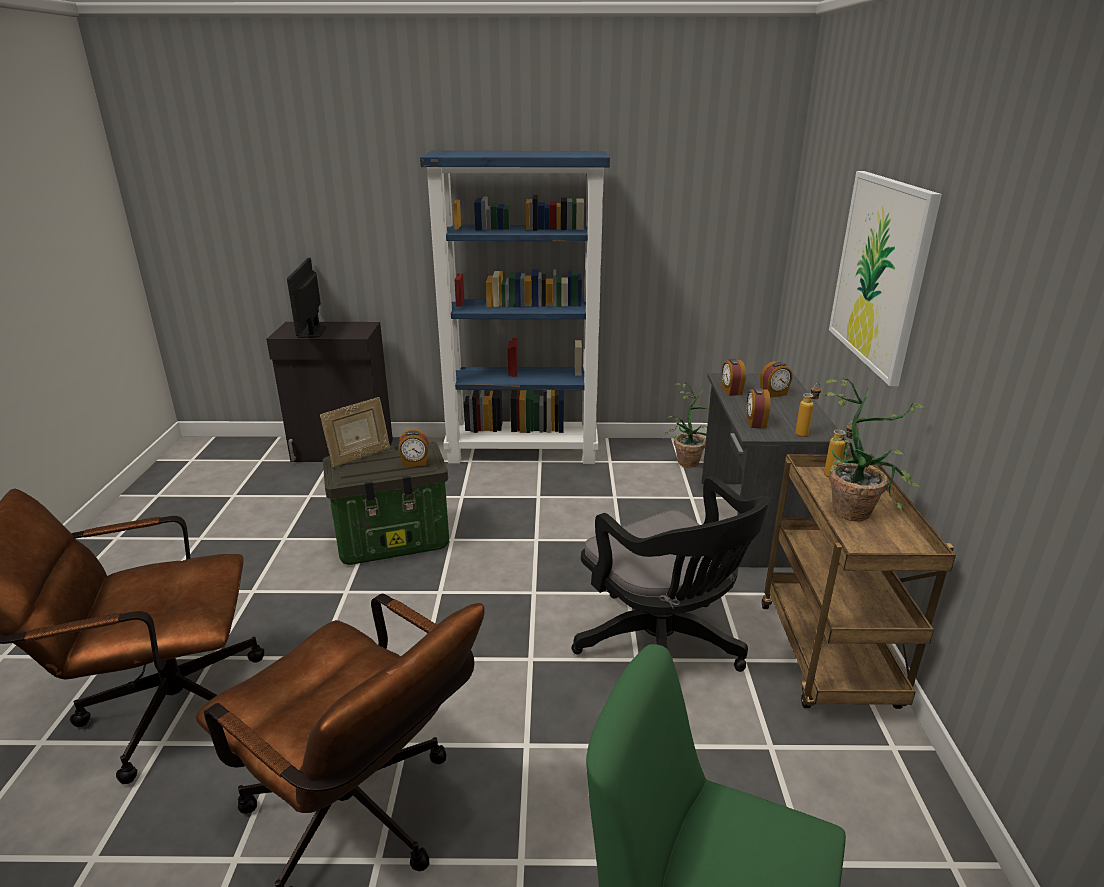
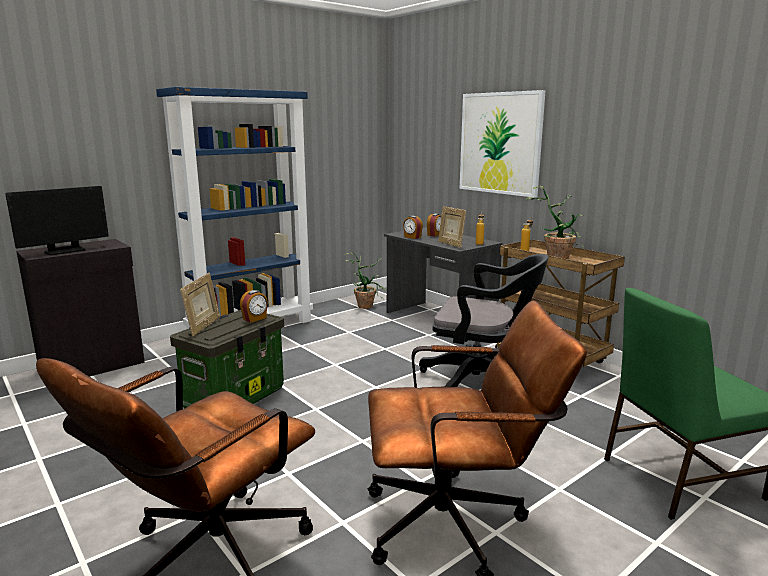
camera: 40 degrees left, 10 degrees down
monitor [287,258,326,338] -> monitor turned 90 degrees counterclockwise [5,186,109,255]
alarm clock [746,388,770,428] -> picture frame [438,206,466,248]

